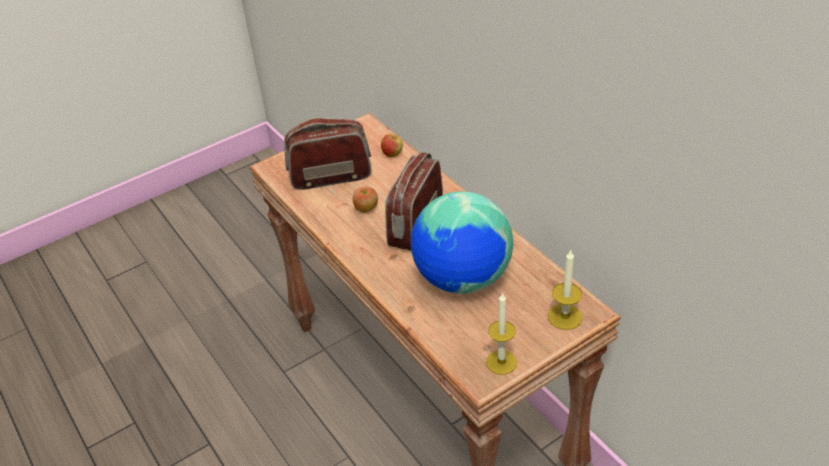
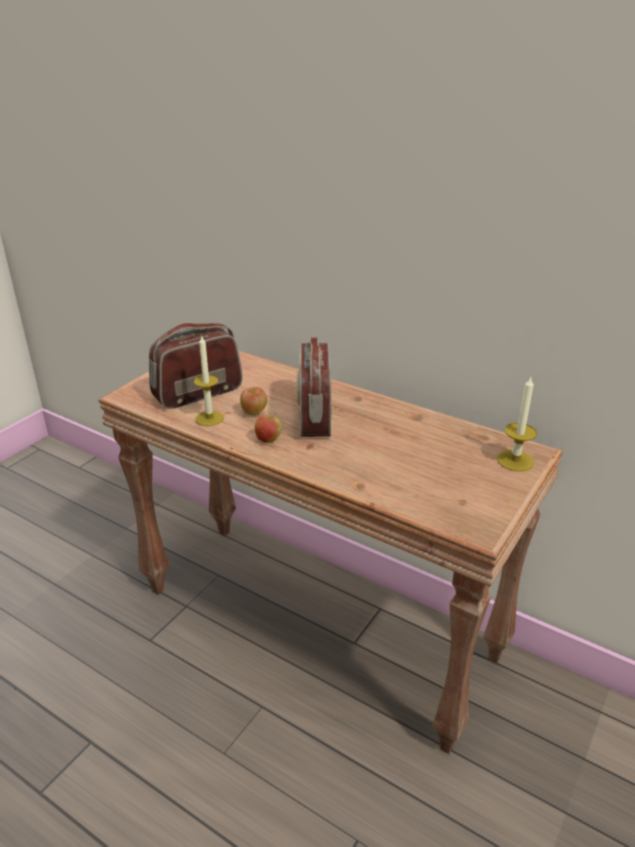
camera: 25 degrees left, 10 degrees down
apple [381,134,403,157] -> apple moved to [254,412,282,443]
globe [411,192,513,294] -> none
candle [486,292,517,375] -> candle moved to [194,336,224,426]

